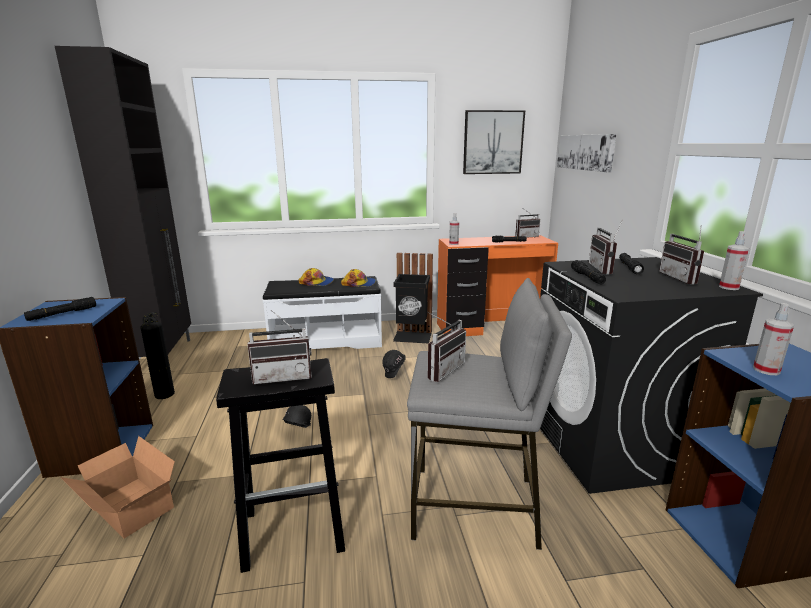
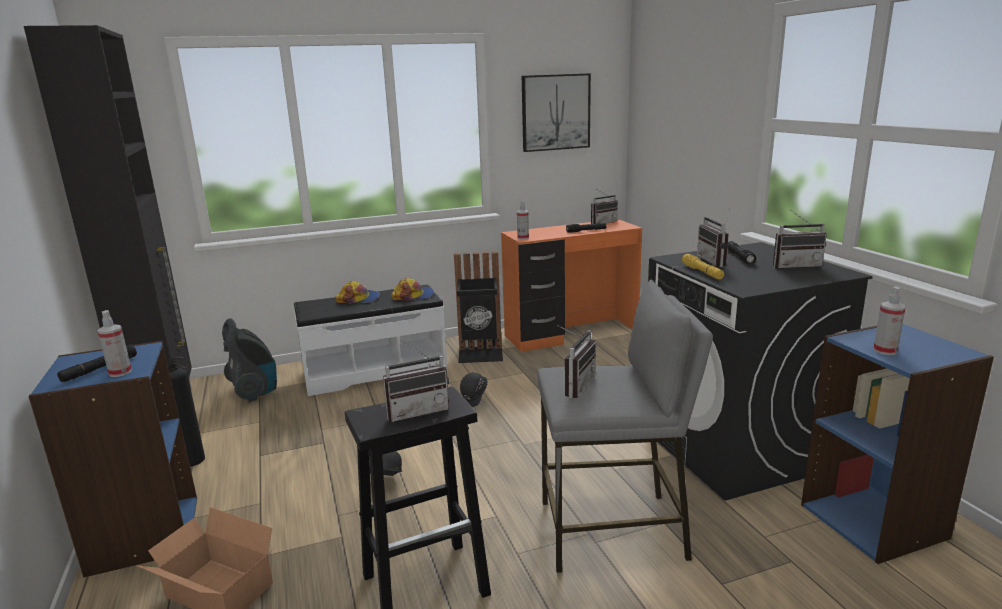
camera: 10 degrees left, 0 degrees up
picture [557,134,617,172] -> none
black flashlight [571,260,606,284] -> yellow flashlight [682,254,724,279]
radio [659,227,704,285] -> radio turned 75 degrees counterclockwise [773,210,827,269]
spray bottle [719,231,749,290] -> spray bottle moved to [97,310,132,377]
none -> vacuum cleaner [222,318,277,402]

